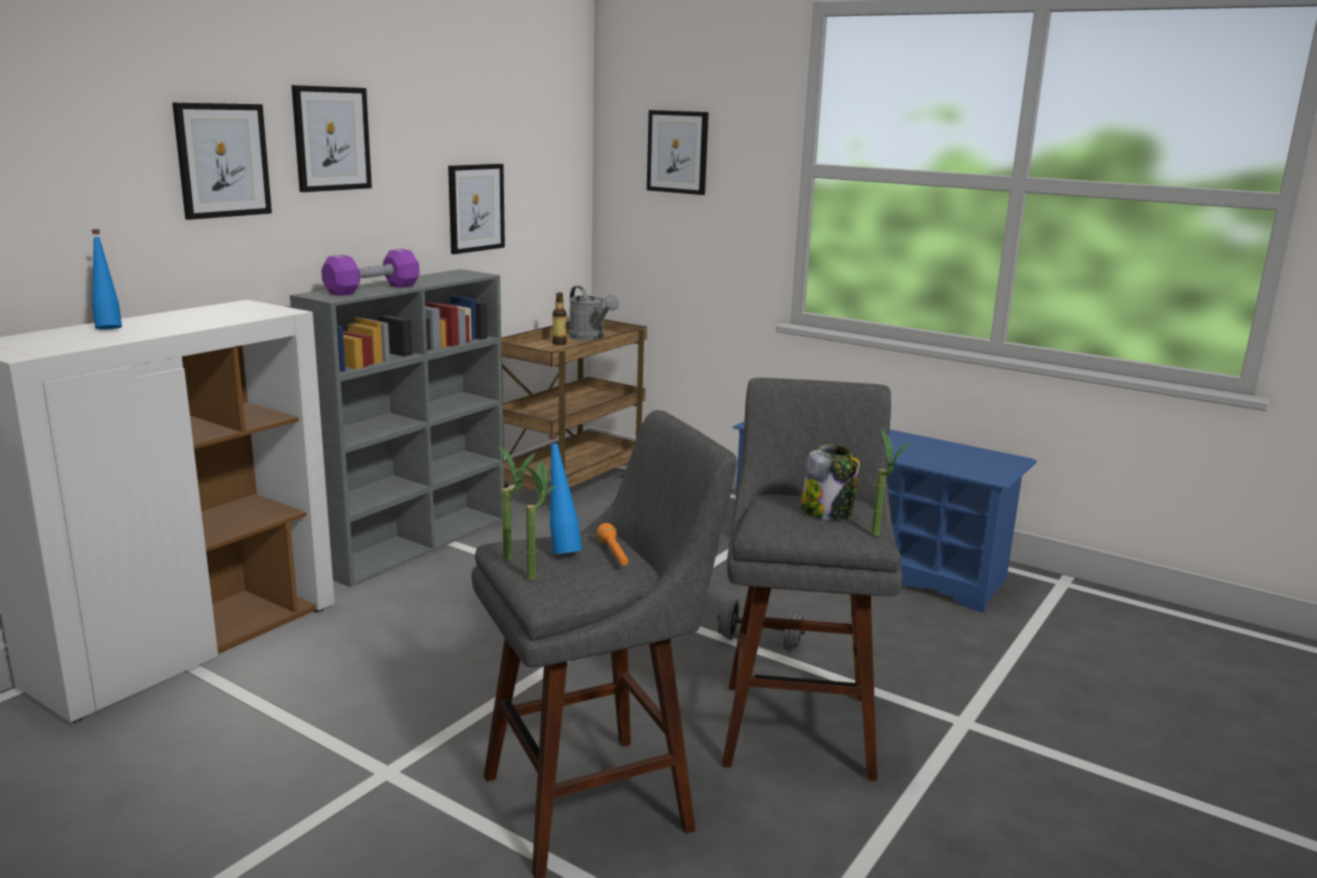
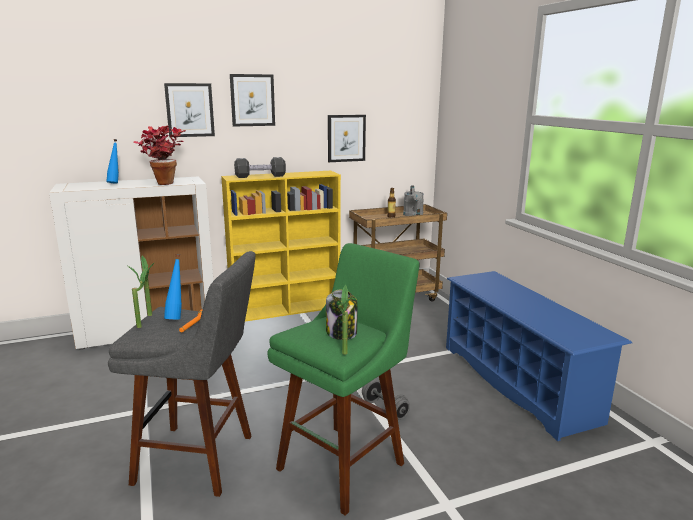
camera: 35 degrees right, 0 degrees up
grey bookcase [290,269,504,588] -> yellow bookcase [221,171,341,322]
purple dumbbell [321,249,419,296] -> black dumbbell [234,157,286,178]
picture [647,110,709,195] -> none
grey stool [722,378,903,781] -> green stool [267,243,420,516]
none -> potted plant [134,126,186,185]

